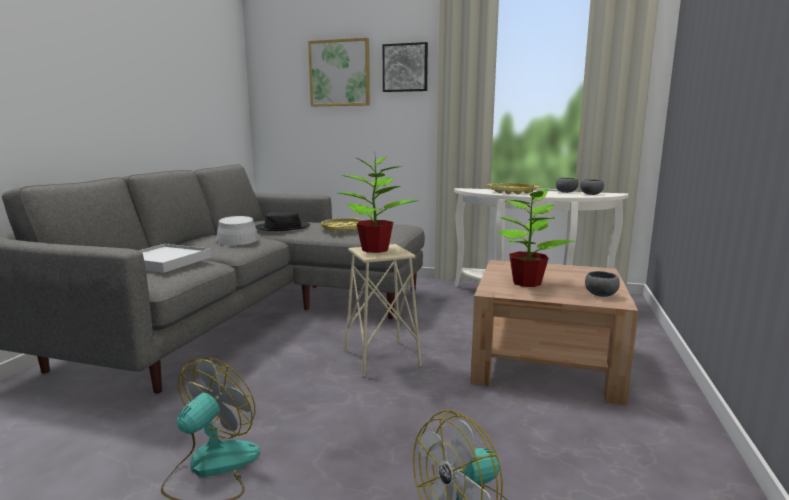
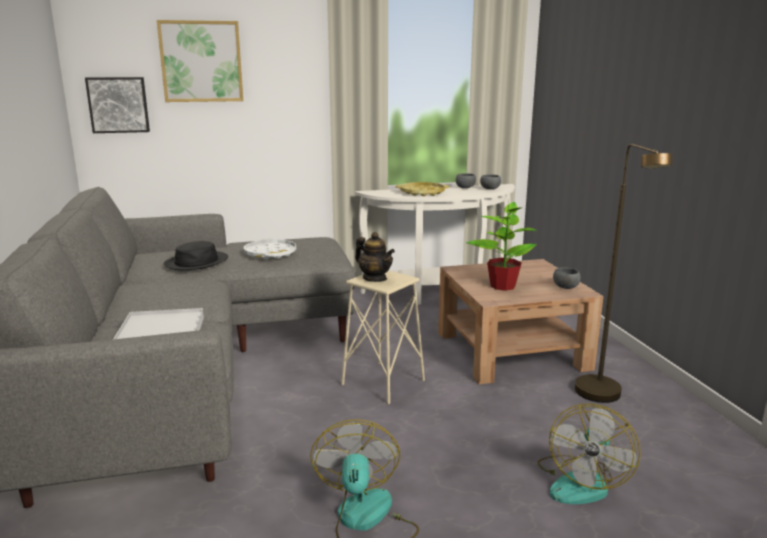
camera: 30 degrees left, 5 degrees up
grey hat [216,216,259,246] -> none
yellow tray [321,218,365,232] -> white tray [244,238,296,260]
potted plant [338,152,419,253] -> teapot [355,232,395,282]
picture [383,42,428,92] -> picture moved to [85,77,150,133]
none -> brown floor lamp [575,144,673,403]

